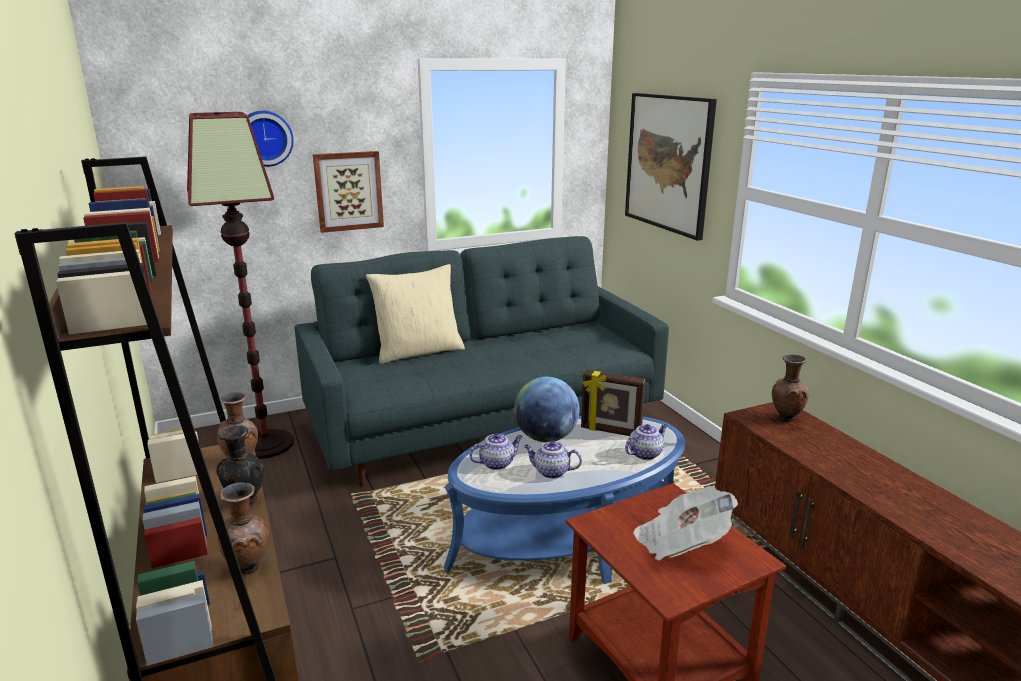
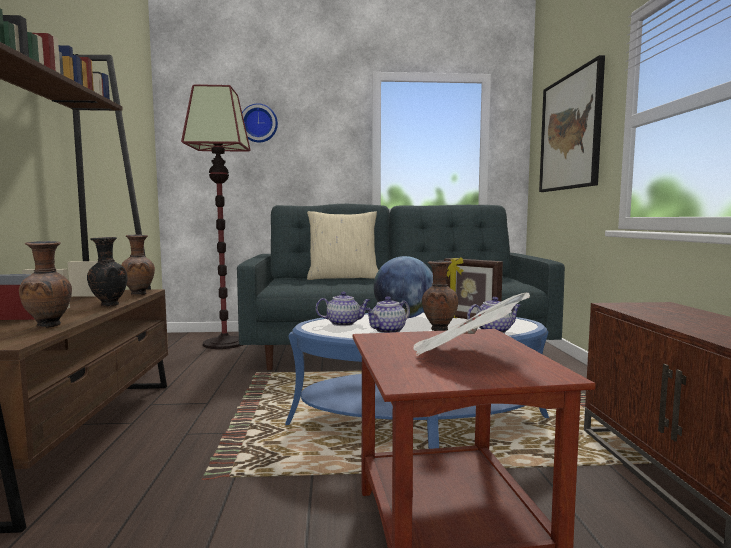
camera: 20 degrees right, 15 degrees down
picture [313,151,384,233] -> none
teapot [524,441,582,479] -> teapot turned 75 degrees counterclockwise [365,297,410,333]
brown vase [772,354,809,422] -> brown vase moved to [422,261,458,331]

